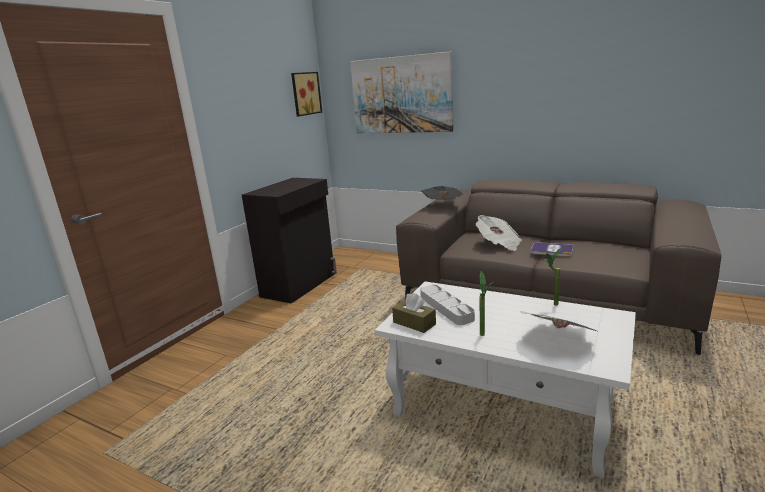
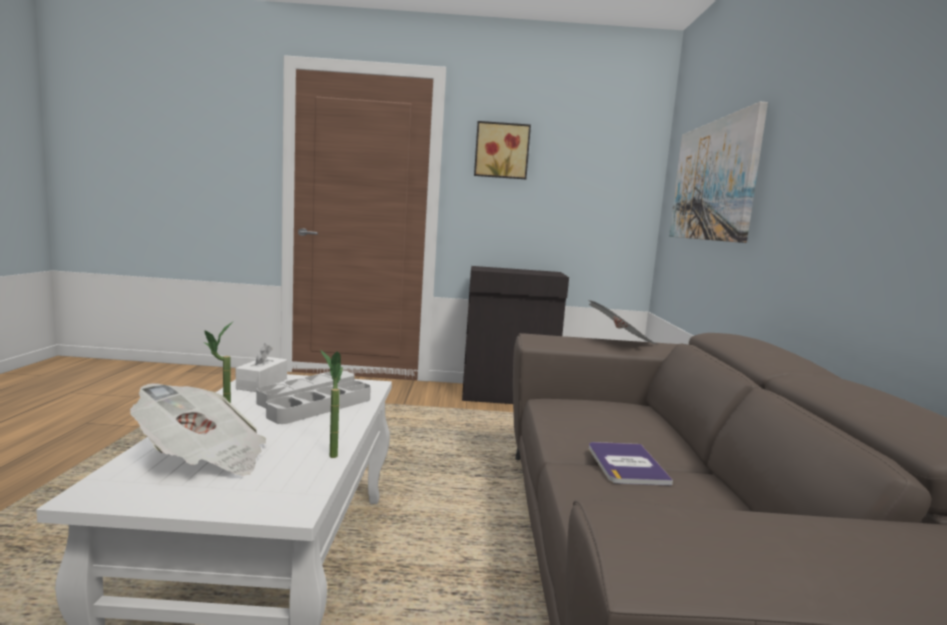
camera: 60 degrees right, 10 degrees down
picture [291,72,322,116] -> picture moved to [474,121,531,179]
brown tissue box [392,293,436,333] -> white tissue box [236,343,287,392]
newspaper [476,215,522,251] -> none
none -> grey tray [266,381,371,424]

